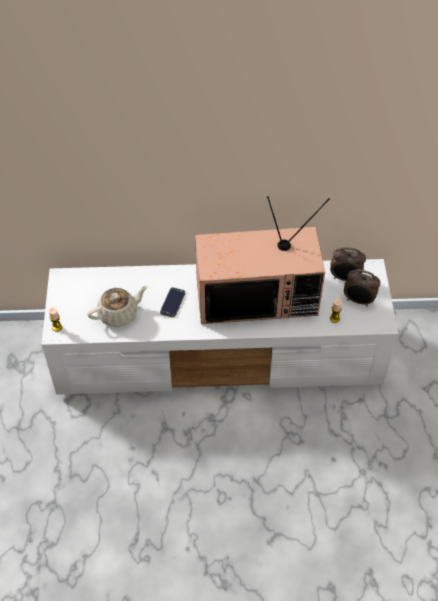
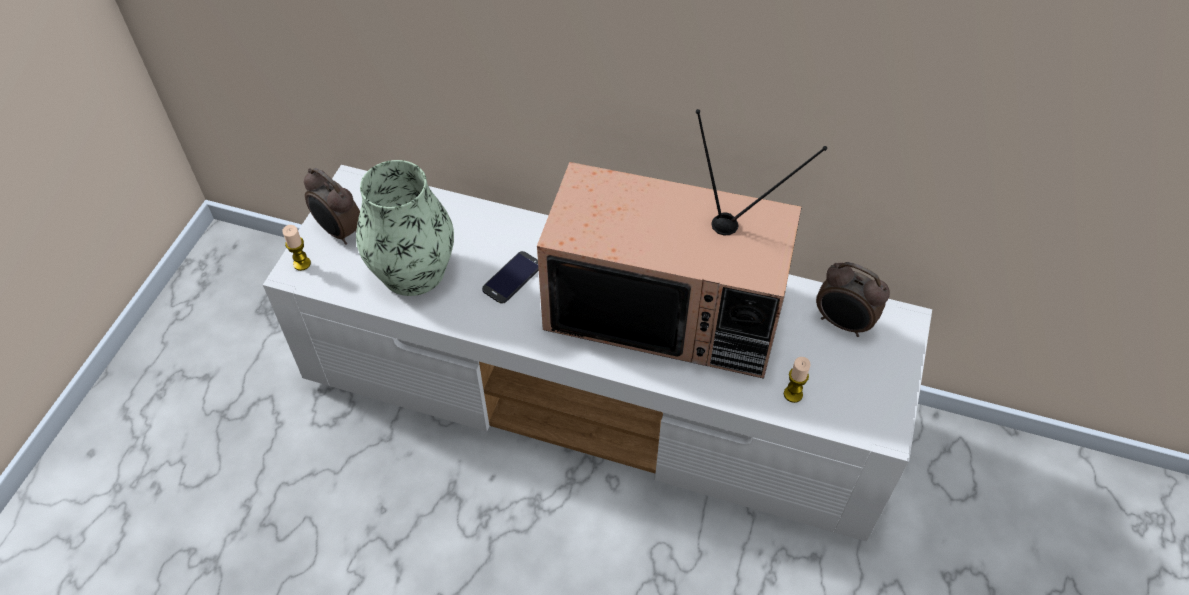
camera: 20 degrees right, 0 degrees up
beige teapot [87,286,148,327] -> vase [356,160,454,296]
alarm clock [344,269,380,306] -> alarm clock moved to [304,168,360,245]

